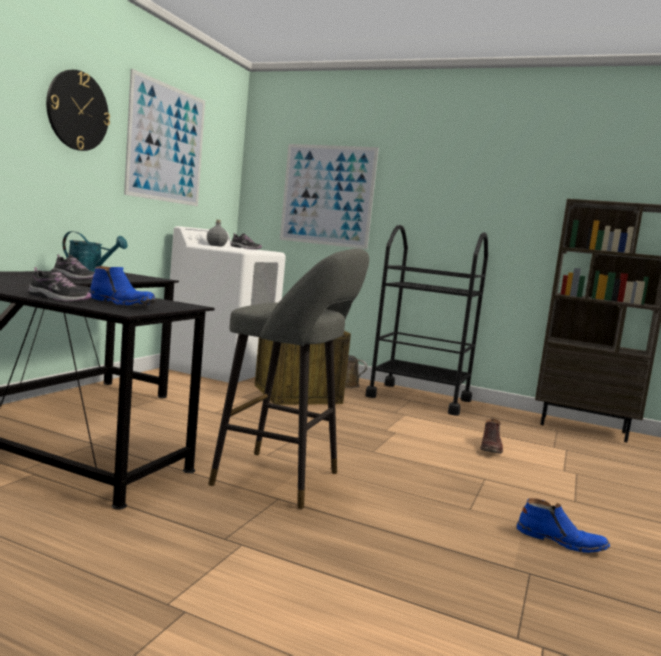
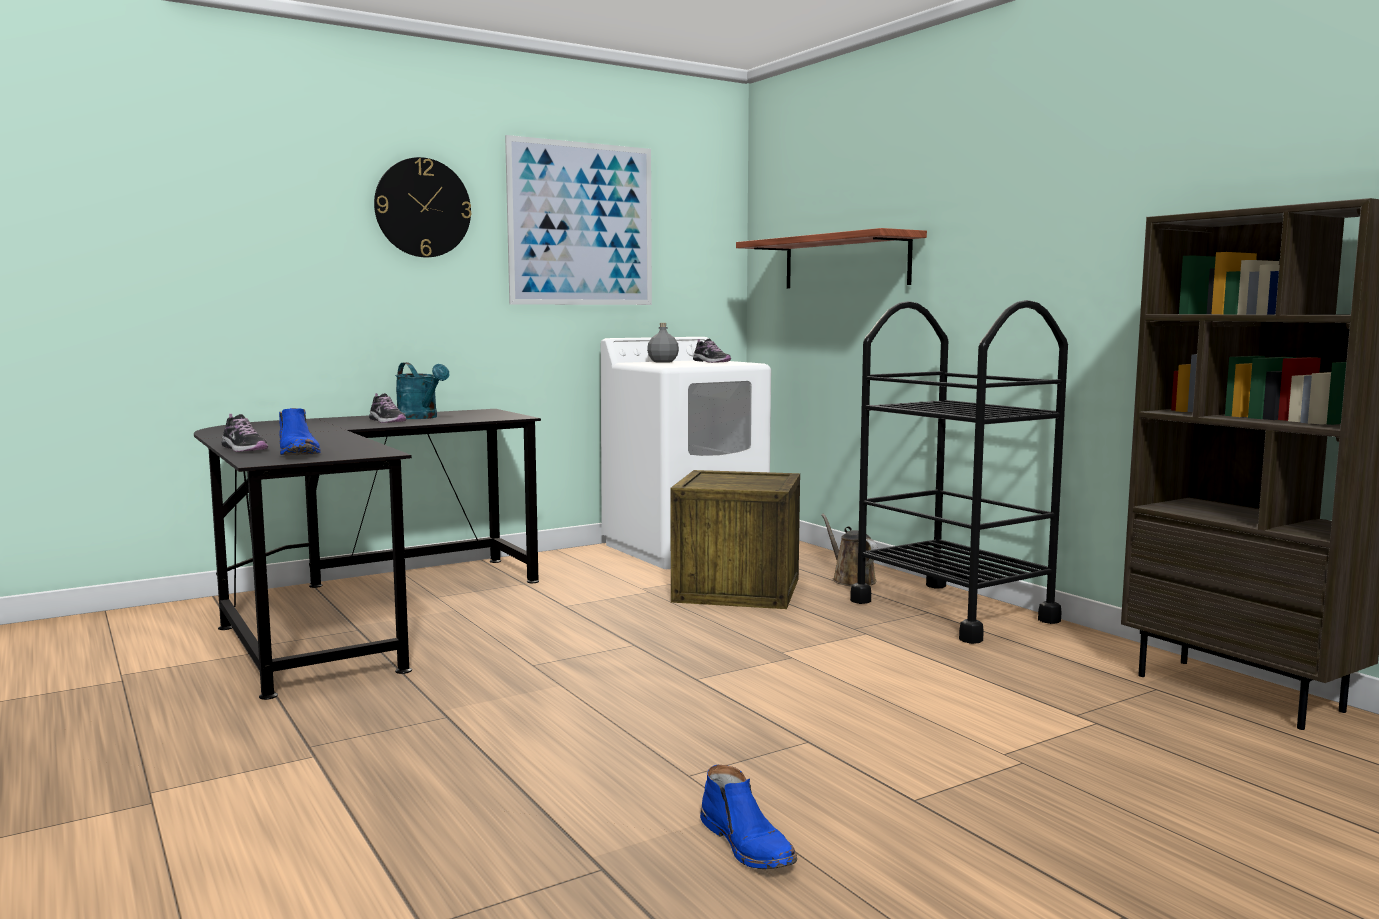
camera: 35 degrees right, 0 degrees up
grey stool [208,248,369,509] -> none
picture [280,144,379,249] -> shelf [736,228,927,288]
brown boot [480,419,503,454] -> none

